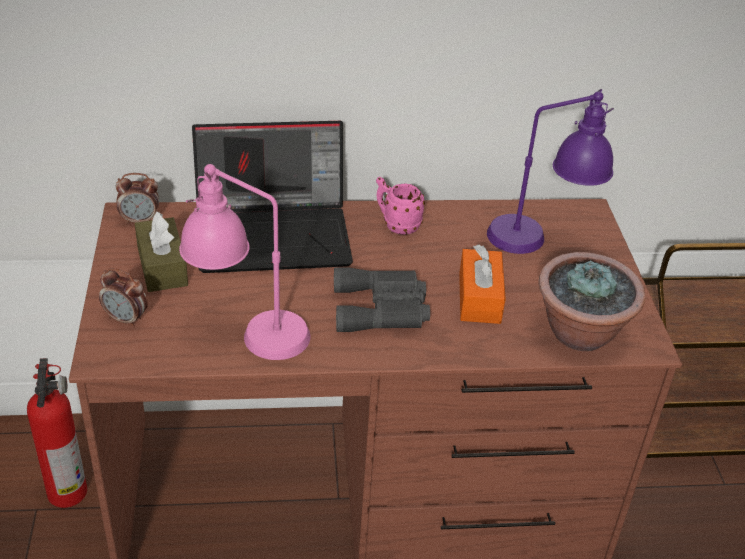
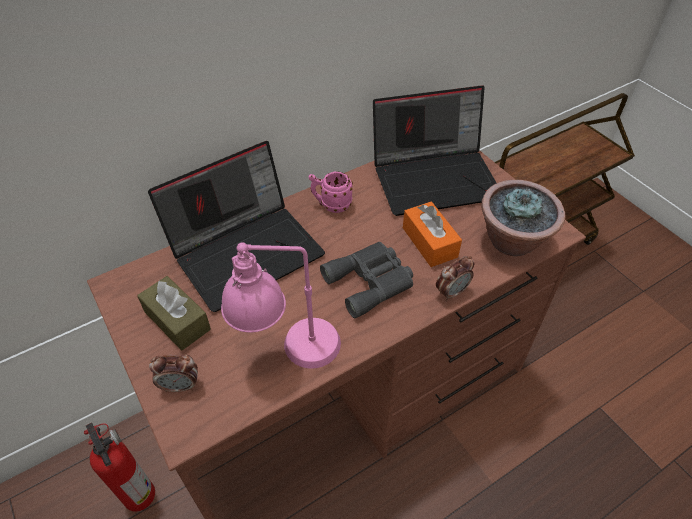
camera: 25 degrees left, 10 degrees up
alarm clock [116,173,159,224] -> alarm clock moved to [436,256,474,301]
purple table lamp [487,89,614,254] -> laptop [373,86,496,216]

